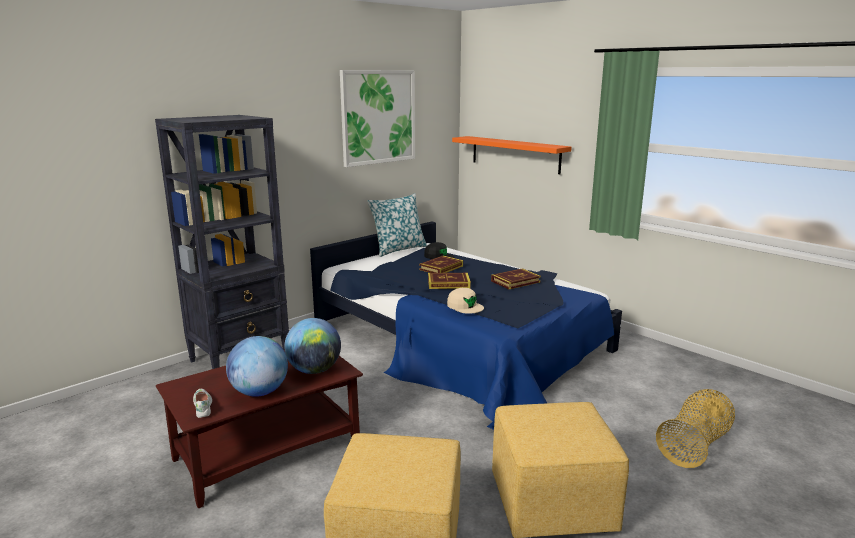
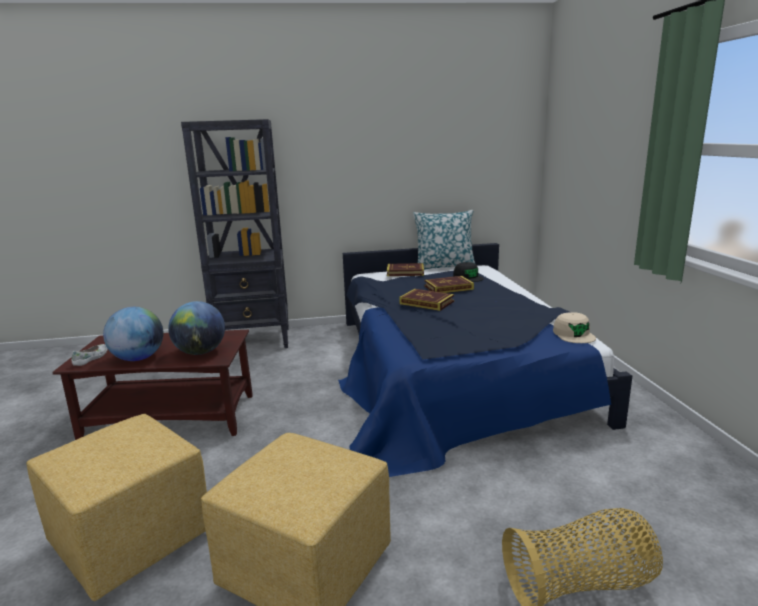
camera: 35 degrees right, 0 degrees up
picture [340,70,415,167] -> none
beige cap [447,288,484,314] -> beige cap moved to [553,312,596,343]
orange shelf [452,136,572,174] -> none
book [491,268,541,289] -> book moved to [387,263,424,276]

